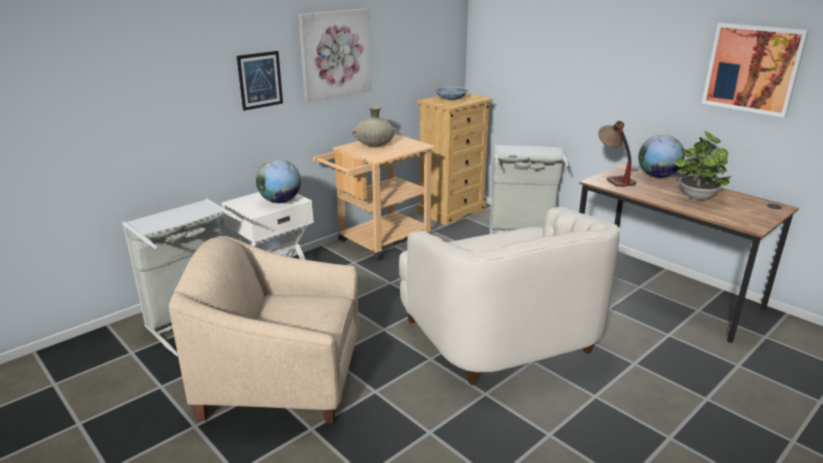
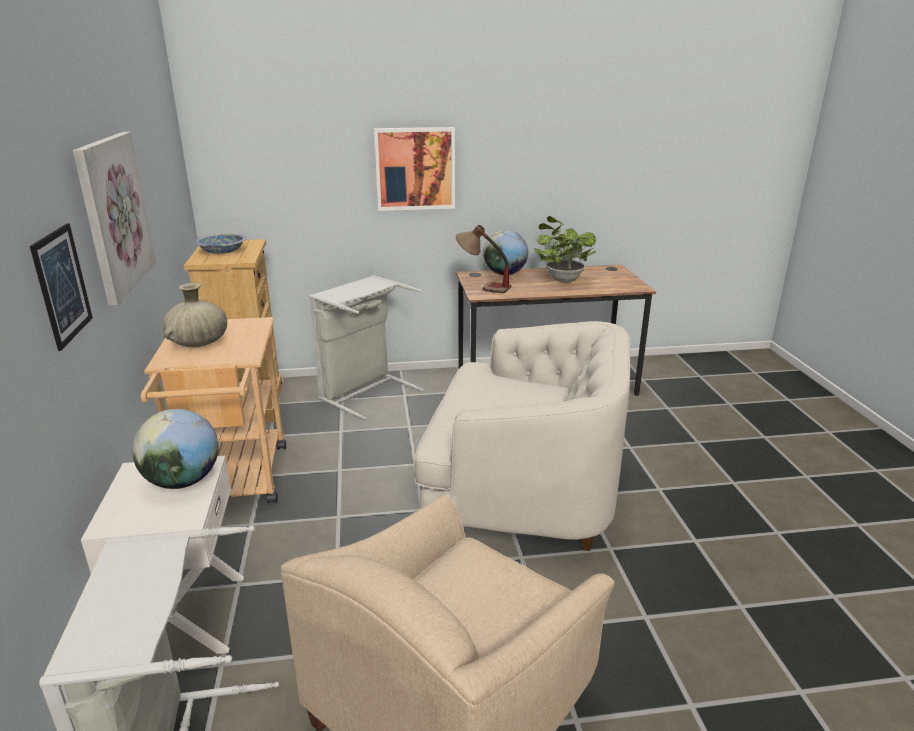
camera: 55 degrees left, 0 degrees up
picture [702,23,809,118] -> picture moved to [374,127,455,211]

